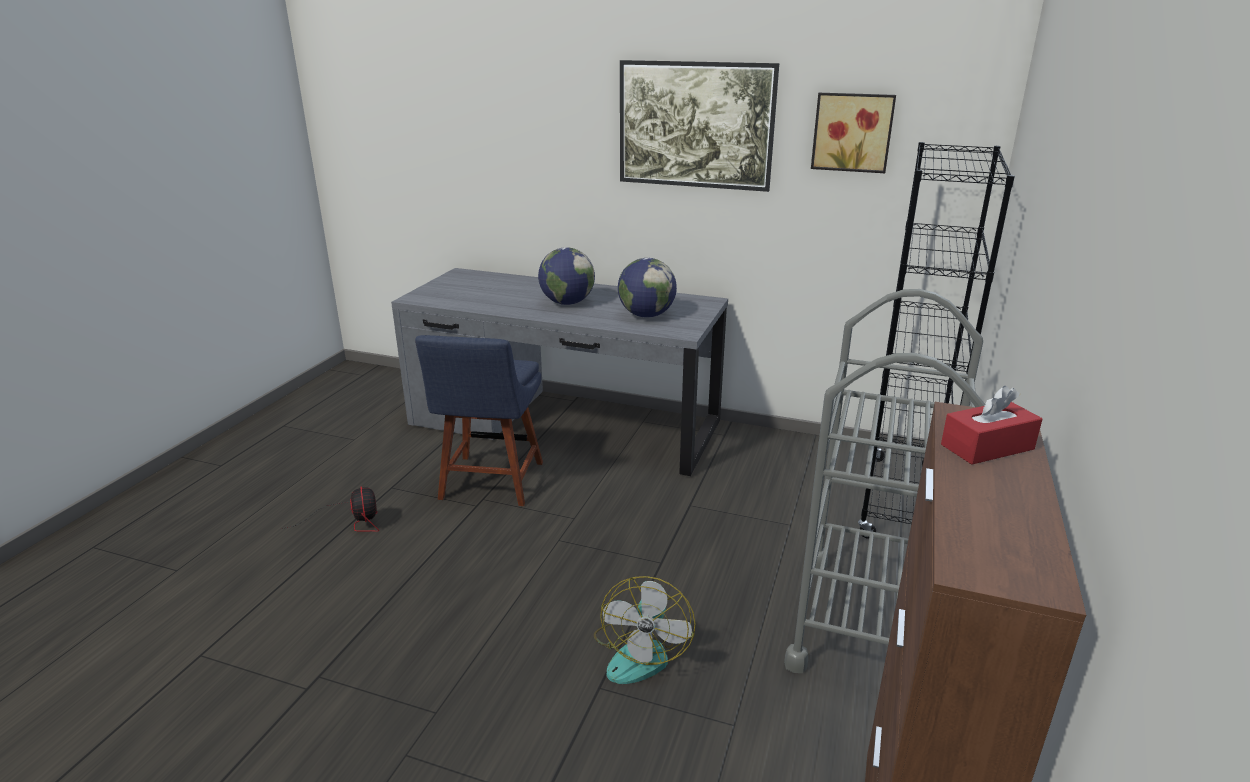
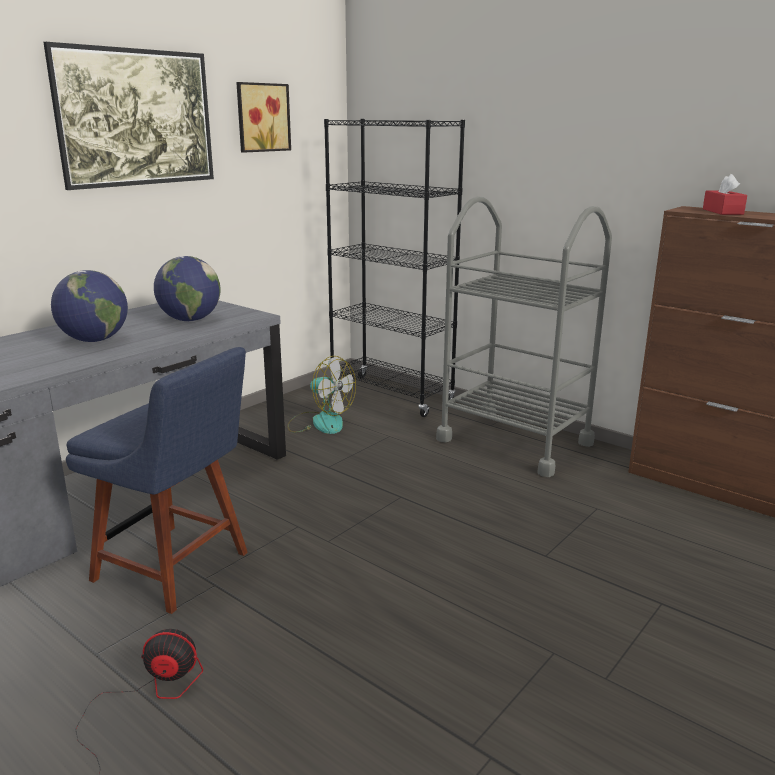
camera: 70 degrees left, 5 degrees down
fan [594,576,696,684] -> fan moved to [287,356,356,434]

